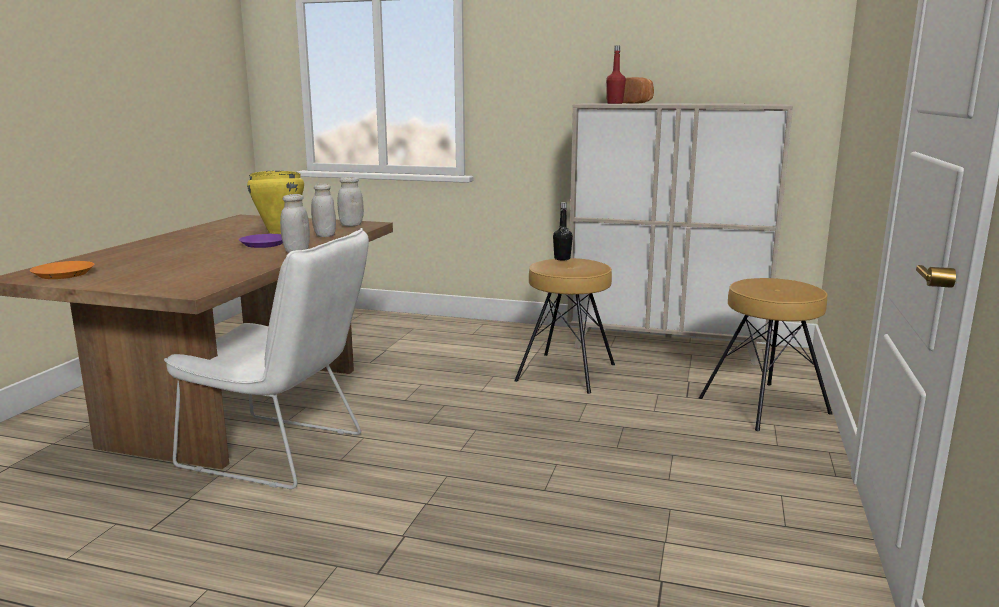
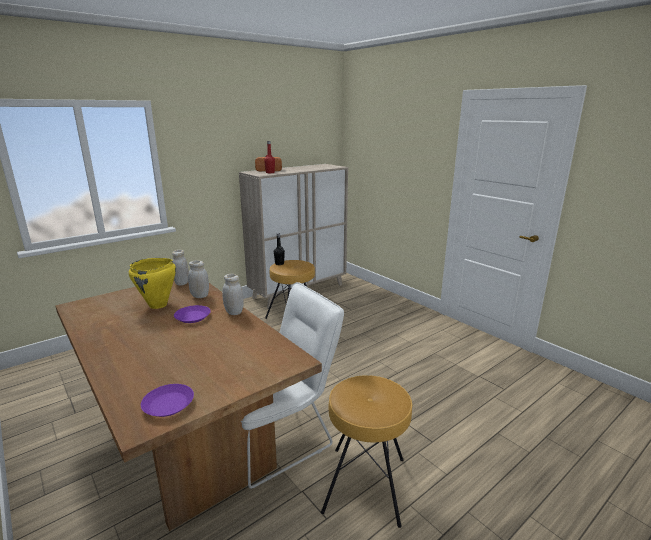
camera: 55 degrees left, 5 degrees up
orange plate [30,261,94,279] -> purple plate [141,384,194,417]
brown stool [699,278,832,431] -> brown stool moved to [321,375,412,528]

